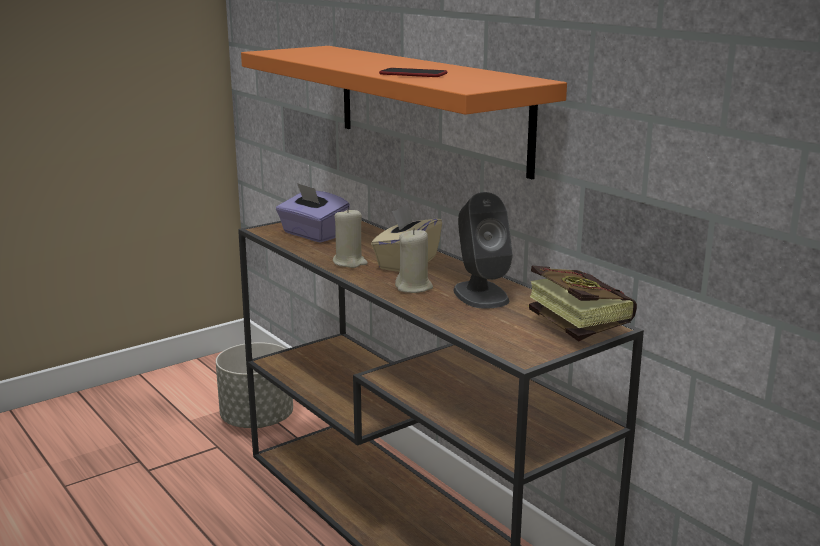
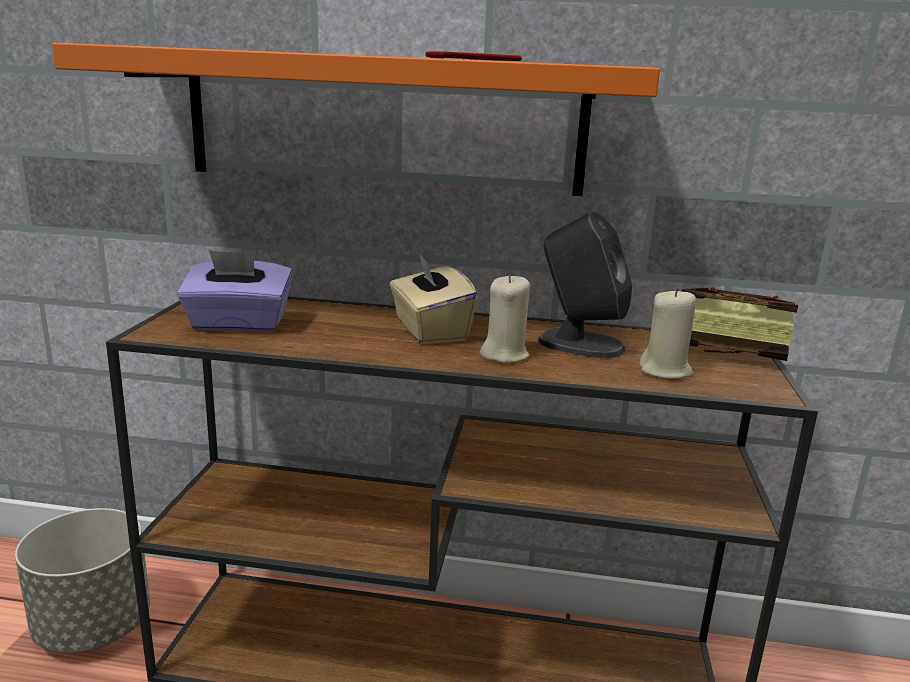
camera: 45 degrees left, 0 degrees up
beige candle [333,207,368,268] -> beige candle moved to [639,288,696,379]

